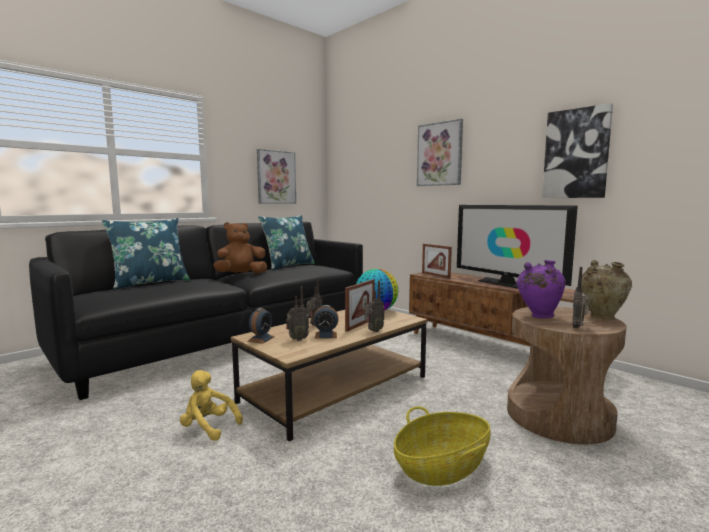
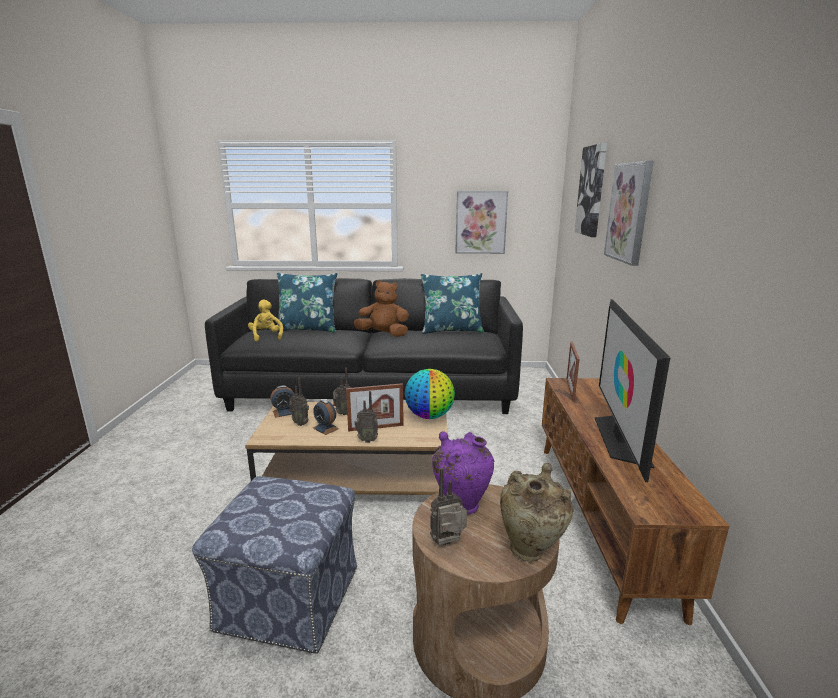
camera: 45 degrees right, 10 degrees up
yellow plush toy [180,370,243,441] -> yellow plush toy moved to [248,299,283,341]
basket [394,406,491,486] -> ottoman [192,476,357,653]
picture [542,103,613,198] -> picture moved to [574,143,607,237]

